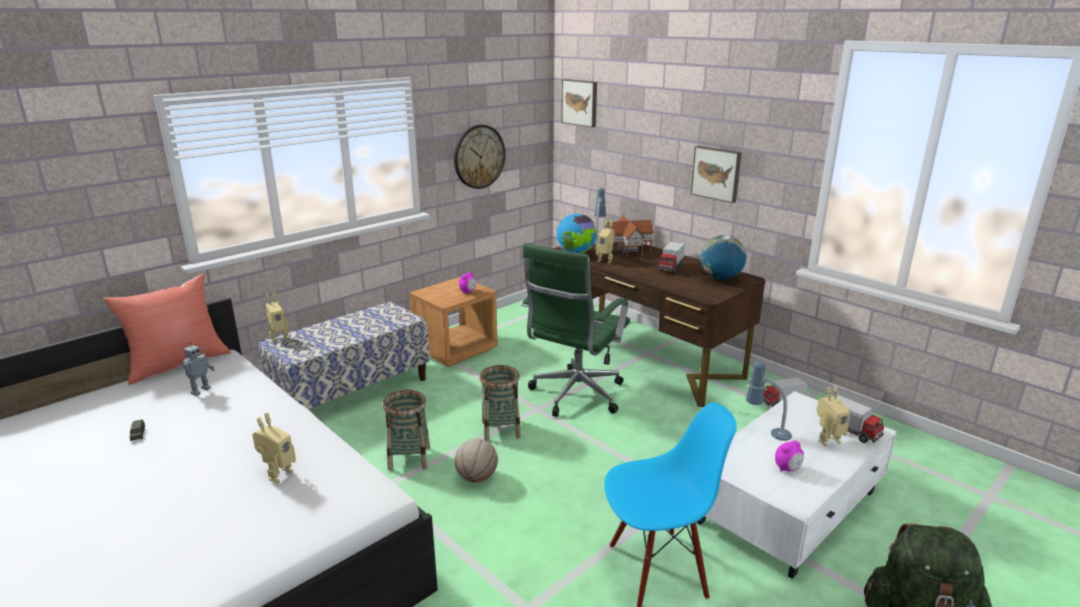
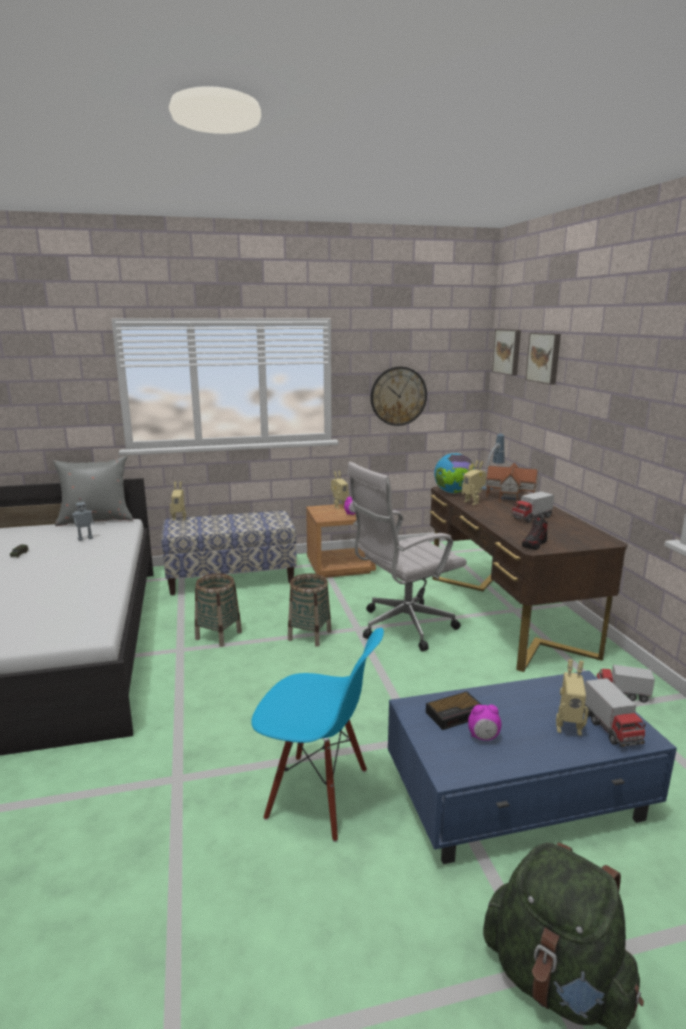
camera: 30 degrees right, 5 degrees down
red pillow [103,274,231,385] -> grey pillow [53,456,133,526]
toy robot [252,412,296,483] -> toy robot moved to [331,471,349,508]
basketball [455,439,498,483] -> none
green office chair [521,243,630,417] -> white office chair [347,462,467,651]
picture [691,146,741,203] -> picture moved to [525,333,561,385]
white coffee table [697,391,897,579] -> blue coffee table [388,670,677,864]
globe [700,235,746,280] -> none
table lamp [746,361,792,441] -> none
none -> alarm clock [426,691,482,730]
none -> shoe [522,517,548,550]

